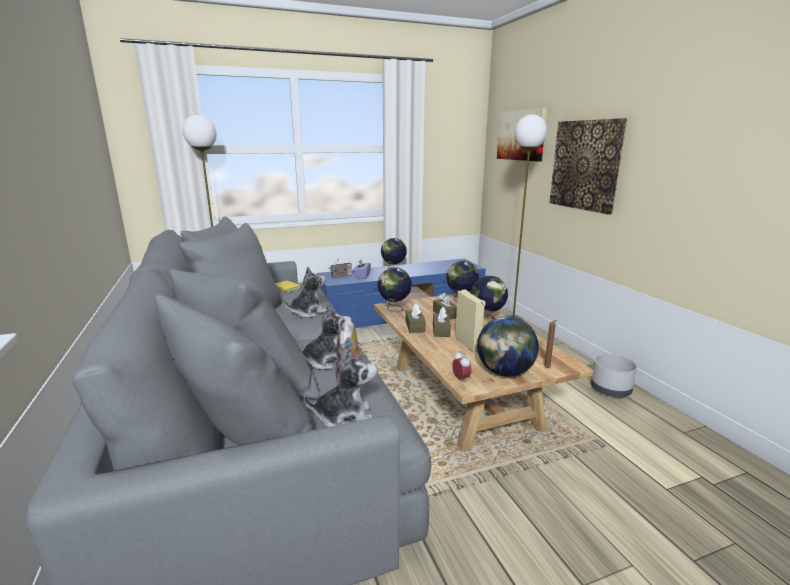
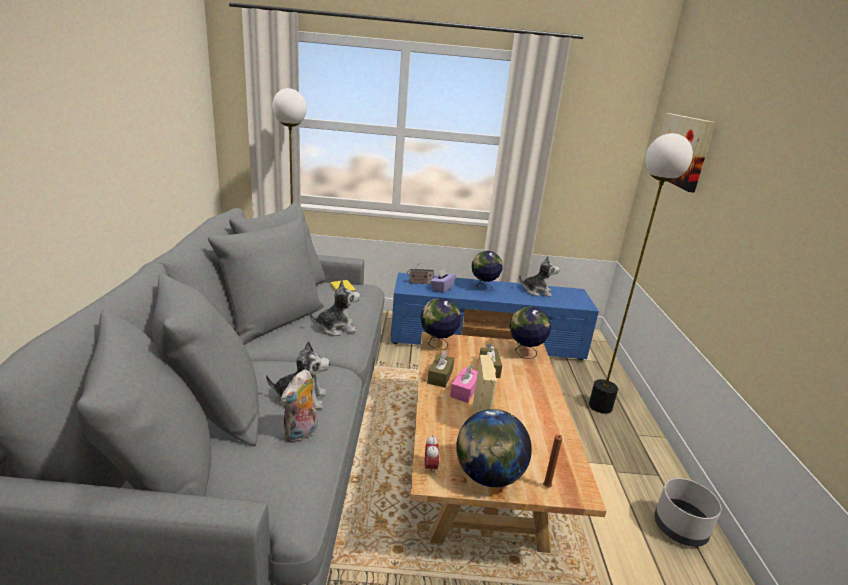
camera: 20 degrees right, 5 degrees up
plush toy [304,347,377,427] -> plush toy moved to [519,256,560,297]
brown tissue box [433,307,451,337] -> pink tissue box [450,364,478,403]
globe [471,276,508,326] -> none
picture [549,118,627,215] -> none

